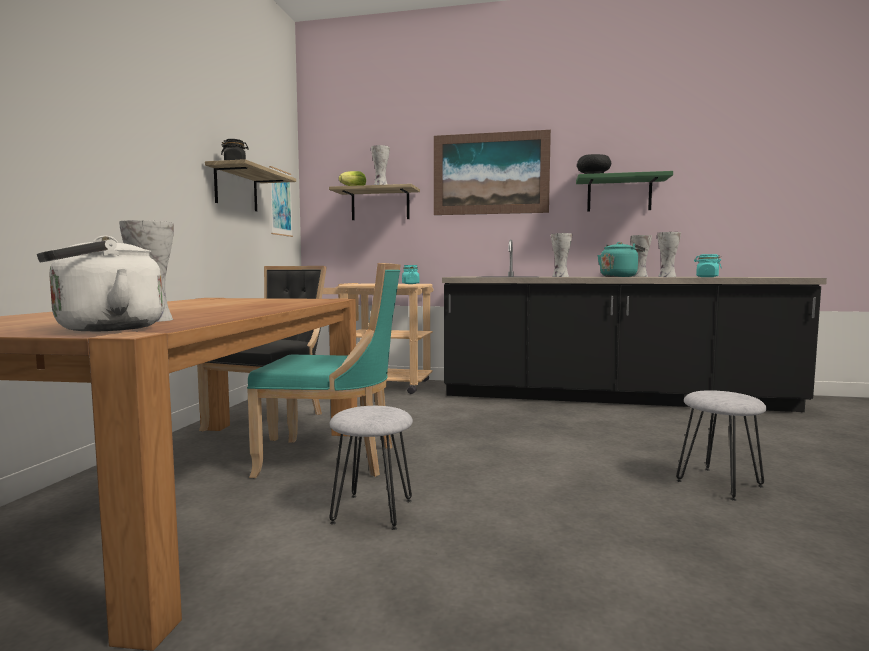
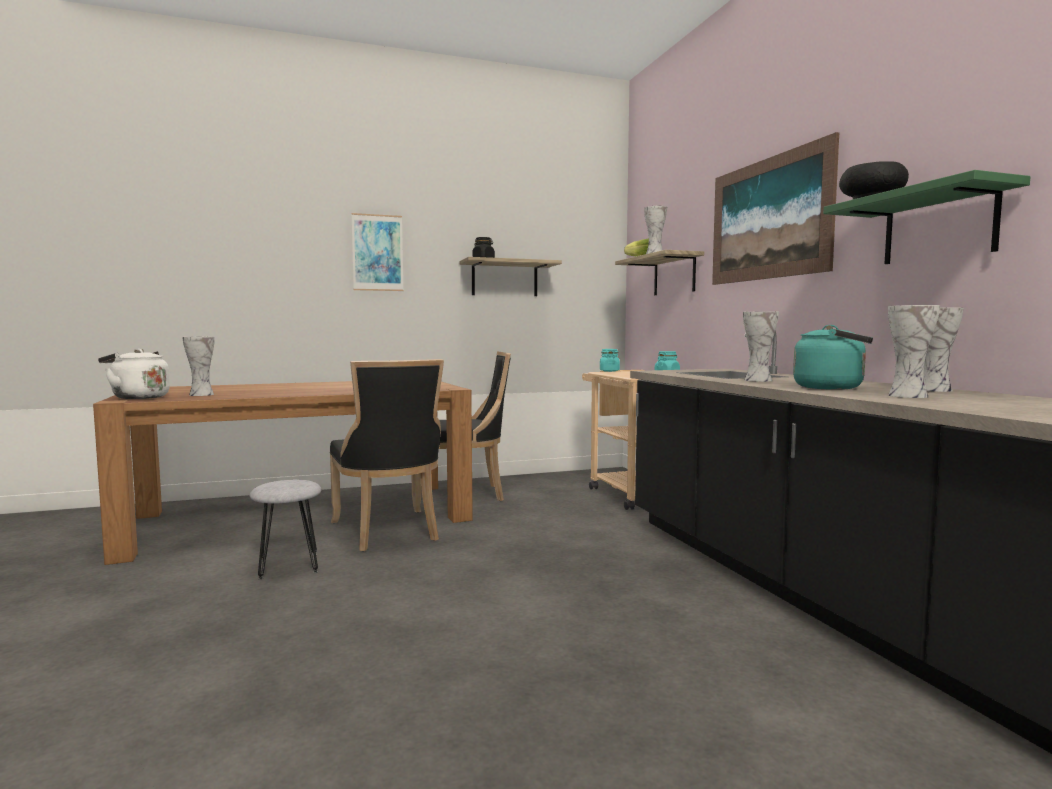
camera: 60 degrees right, 0 degrees up
turquoise chair [247,263,401,478] -> black chair [330,359,444,551]
picture [269,166,293,237] -> picture moved to [351,213,404,291]
grey stool [676,390,767,501] -> none
turquoise jar [694,254,722,277] -> turquoise jar moved to [600,349,620,372]

